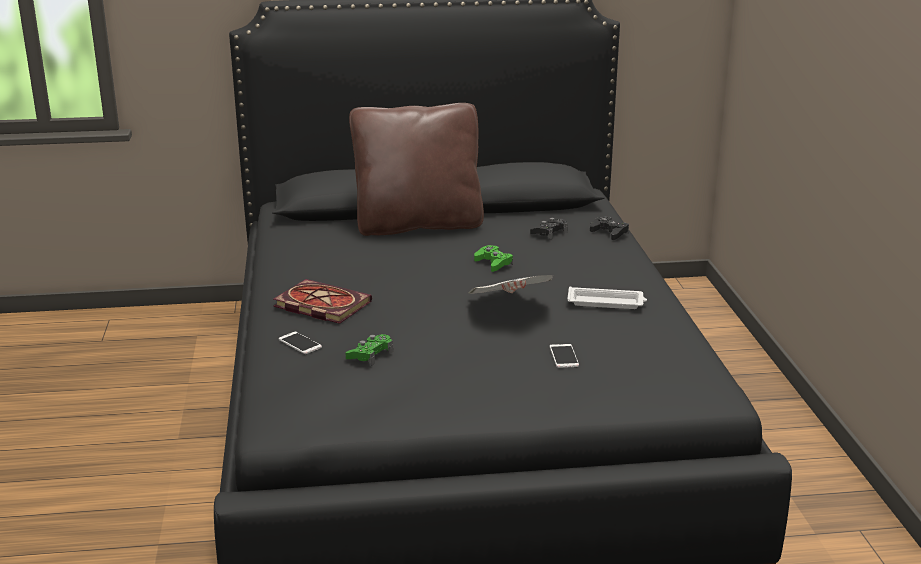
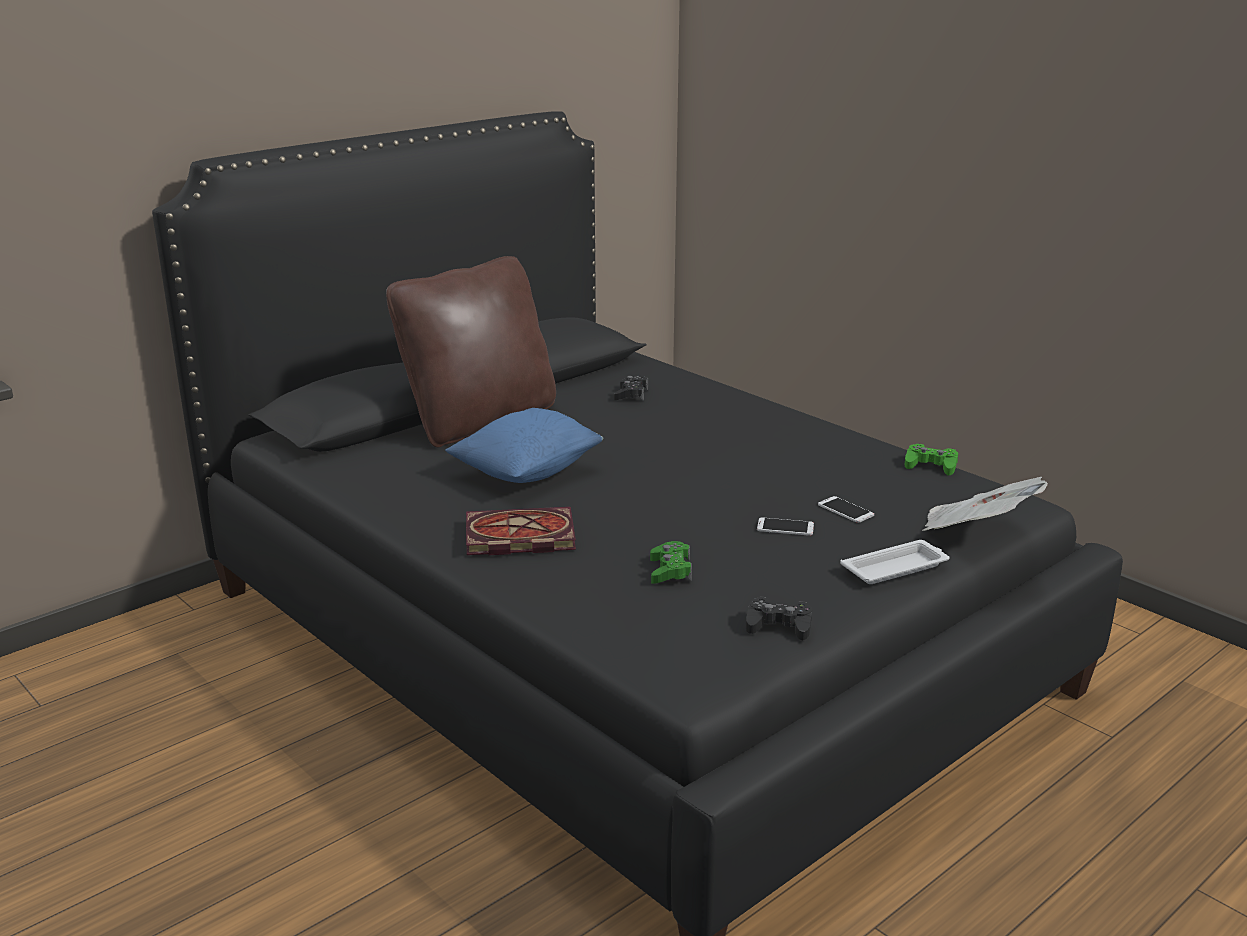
camera: 35 degrees left, 0 degrees up
phone [279,332,322,354] -> phone moved to [757,517,814,536]
newspaper [468,275,553,294] -> newspaper moved to [923,477,1048,531]
green game controller [474,245,513,272] -> green game controller moved to [905,444,958,475]
white tray [567,286,647,309] -> white tray moved to [840,540,950,584]
black game controller [590,216,629,240] -> black game controller moved to [746,596,812,640]
none -> blue pillow [445,408,603,483]

